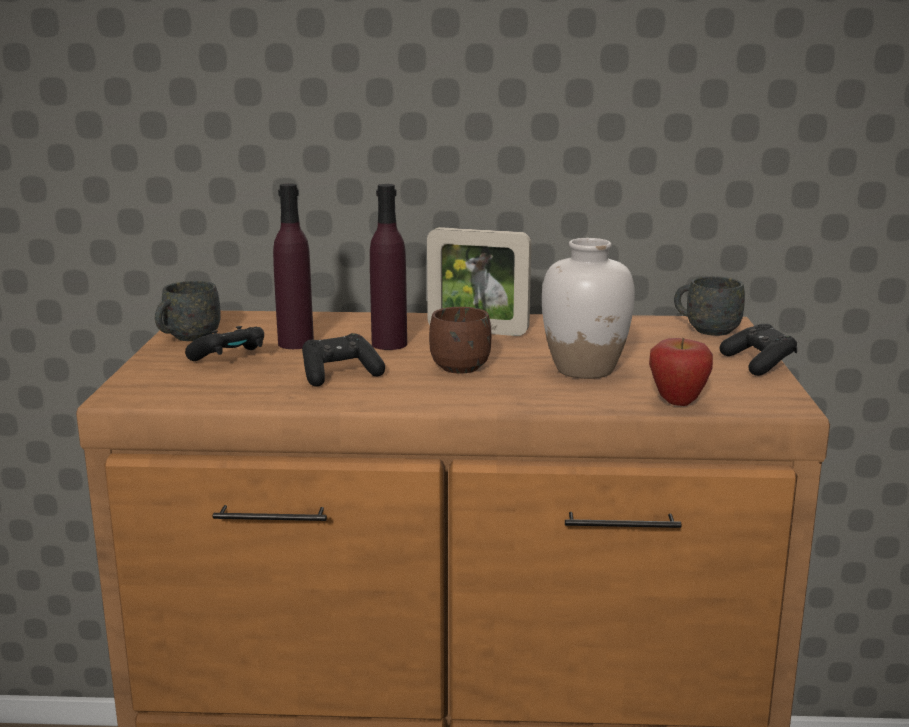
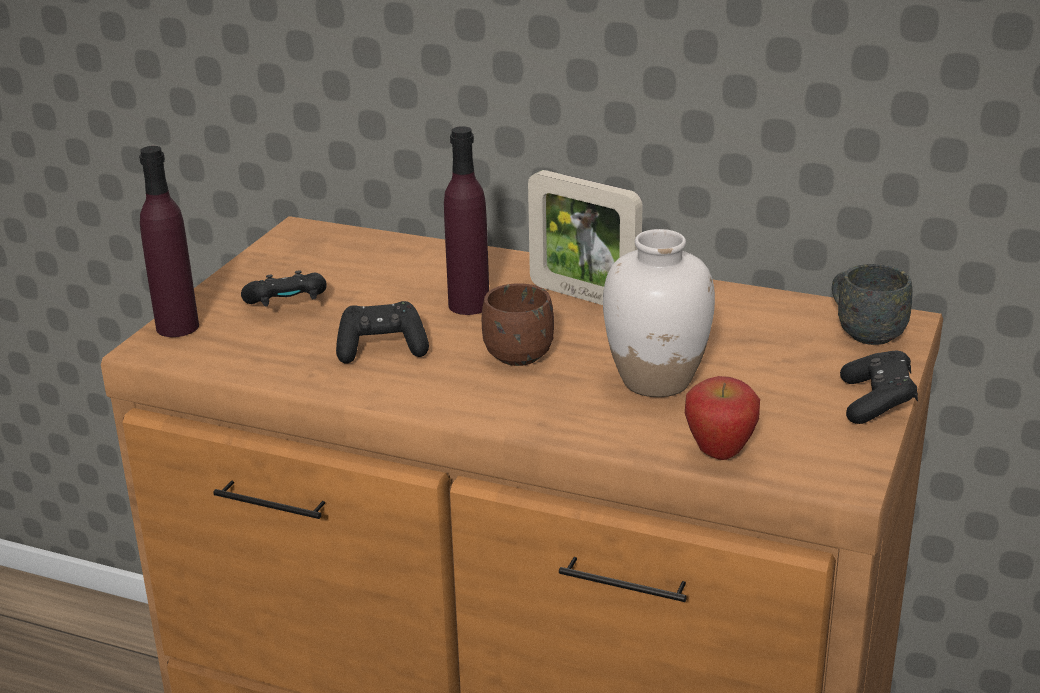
camera: 20 degrees right, 10 degrees up
grey mug [155,281,221,341] -> none
purple bottle [273,183,314,349] -> purple bottle moved to [139,146,199,337]

